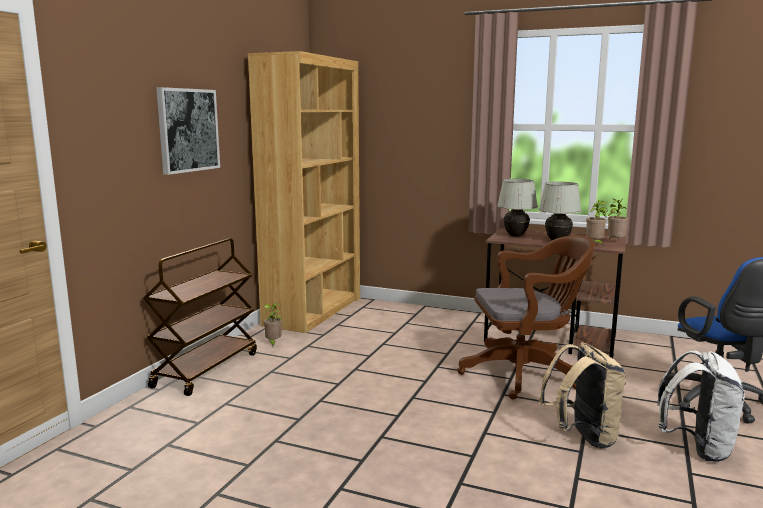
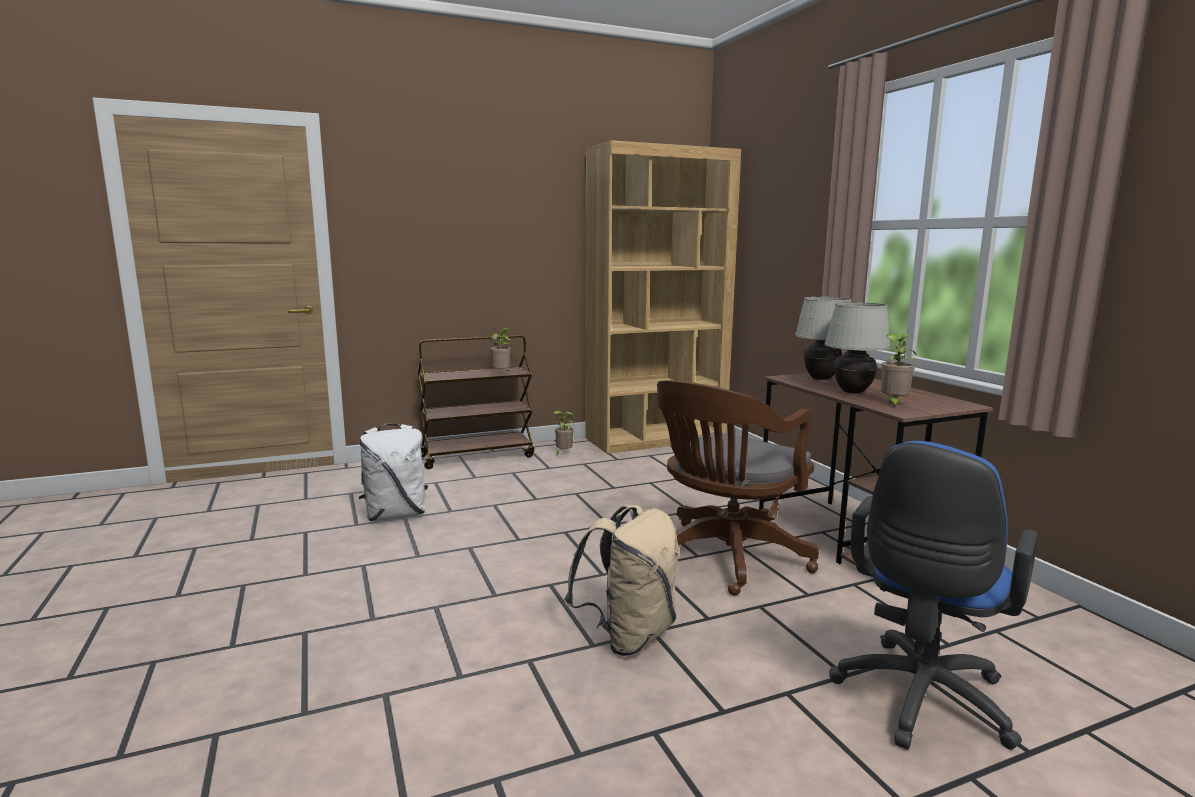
camera: 45 degrees right, 0 degrees up
picture [156,87,220,175] -> none
brown office chair [457,235,595,400] -> brown office chair turned 90 degrees clockwise [657,380,819,596]
potted plant [608,198,628,240] -> potted plant moved to [490,328,512,371]
white backpack [657,351,745,462] -> white backpack moved to [359,423,428,521]

